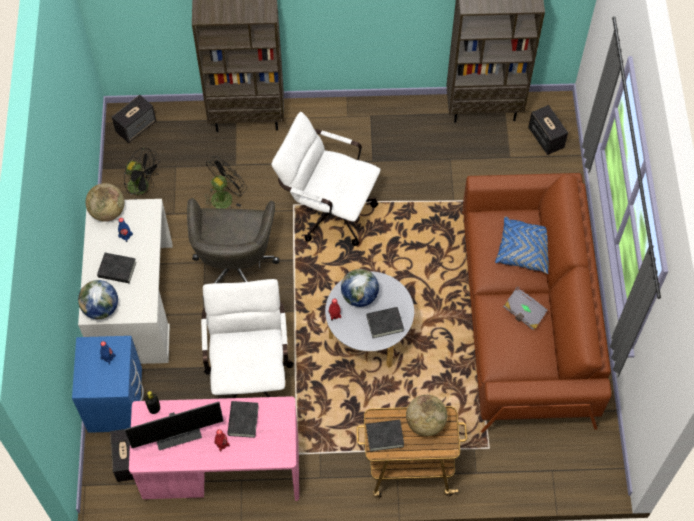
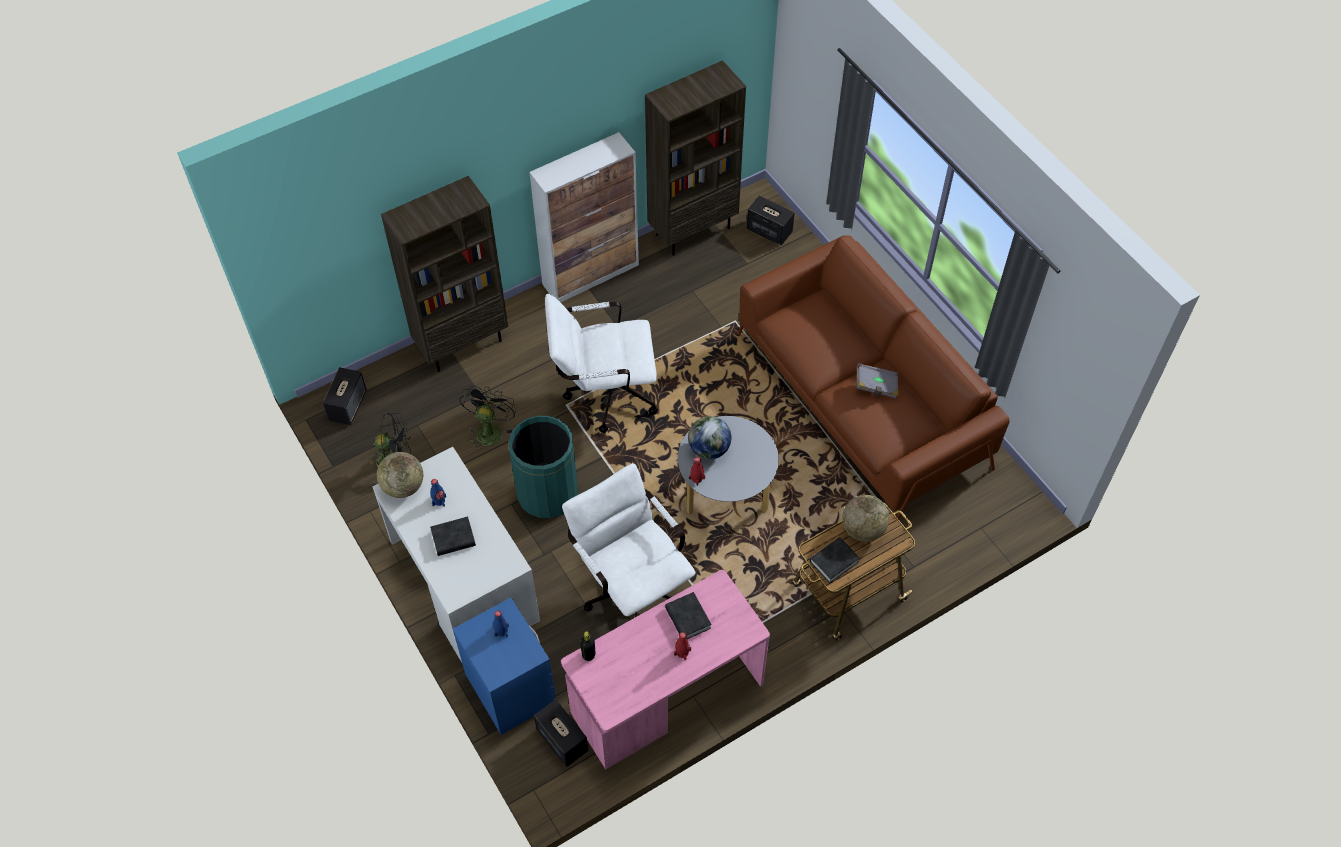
camera: 30 degrees left, 5 degrees down
globe [78,280,118,319] -> none
monitor [124,402,224,450] -> none
grey office chair [187,198,279,301] -> green trash can [508,416,578,518]
black book [366,307,404,338] -> none
blue pillow [495,216,549,274] -> none
none -> cabinet [529,132,639,302]

